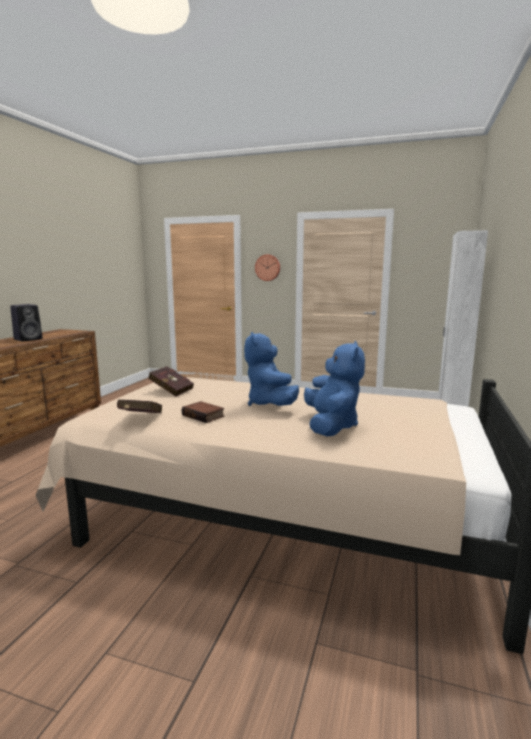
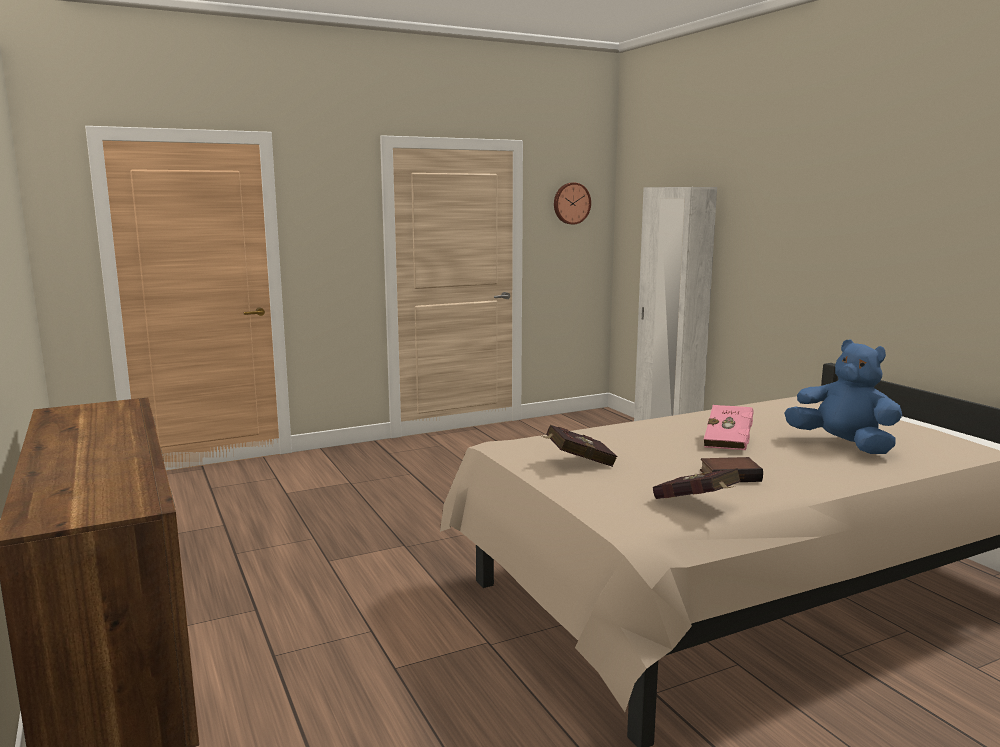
camera: 45 degrees left, 0 degrees up
black speaker [10,304,43,341] -> none
blue plush toy [244,332,299,406] -> pink book [704,405,754,450]
wall clock [255,254,280,281] -> wall clock moved to [554,183,591,224]

